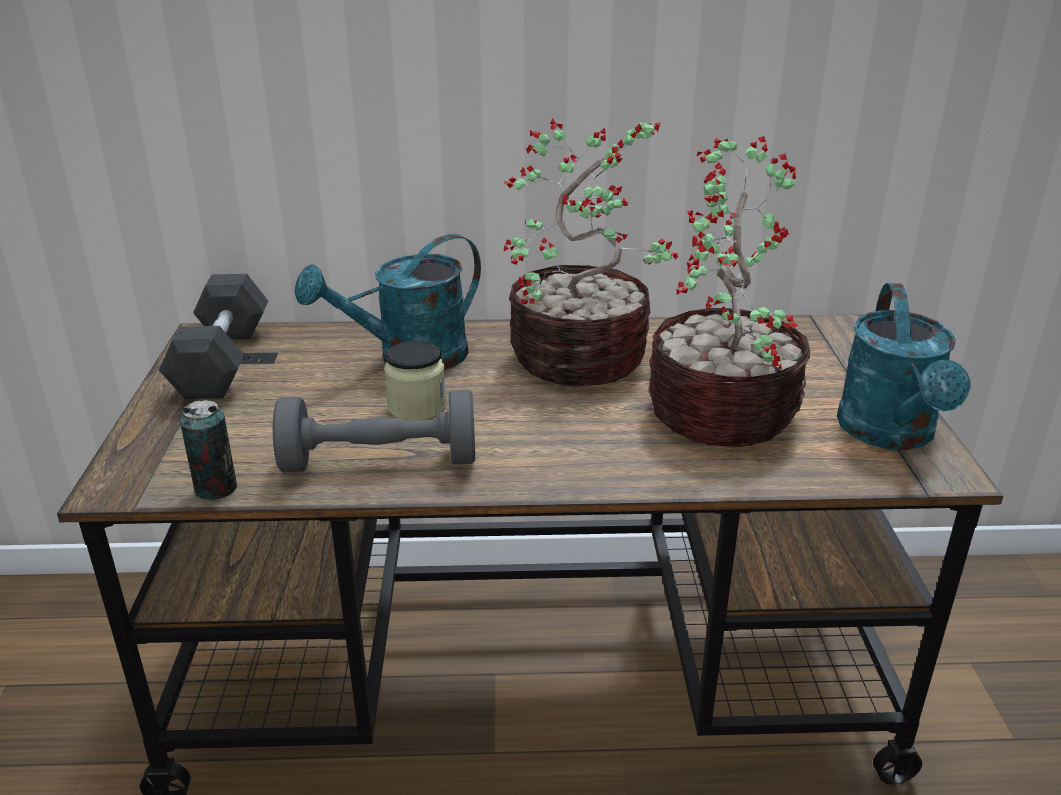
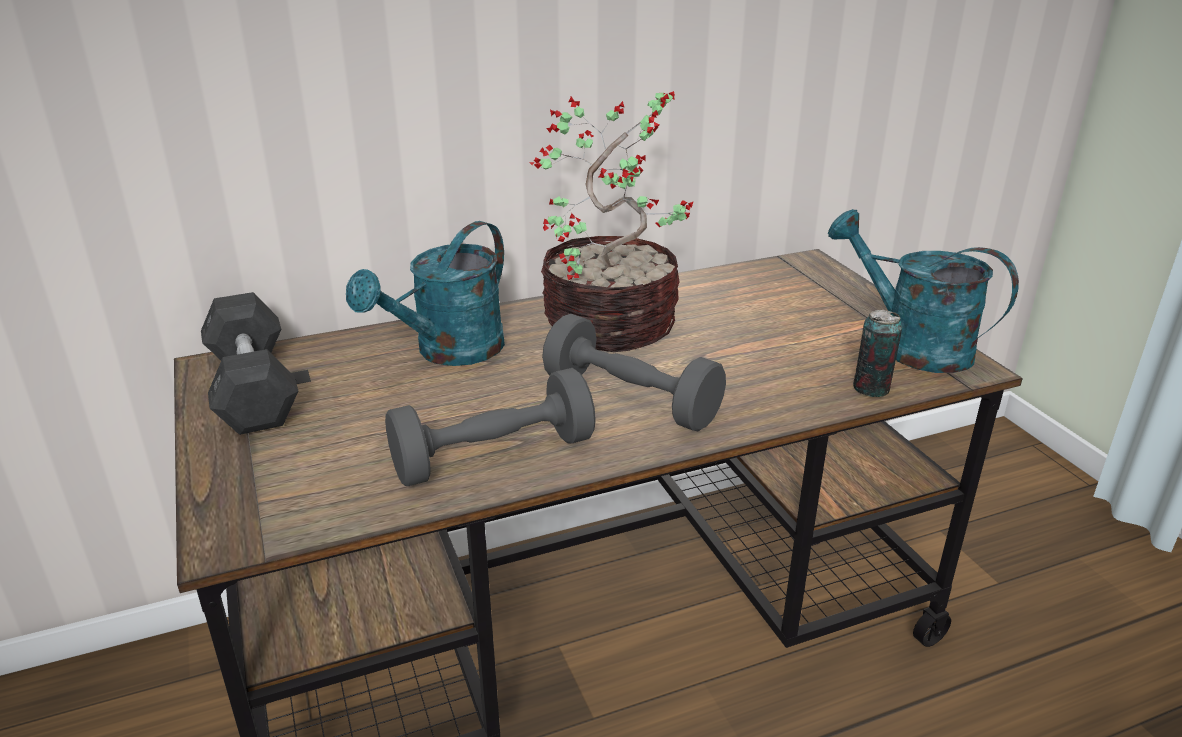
camera: 20 degrees left, 0 degrees up
can [180,400,237,500] -> can moved to [853,310,902,397]
jar [384,341,446,420] -> none
potted plant [649,136,810,447] -> none
turquoise watering can [837,283,971,450] -> turquoise watering can turned 150 degrees clockwise [828,209,1019,373]
none -> grey dumbbell [542,314,726,431]

